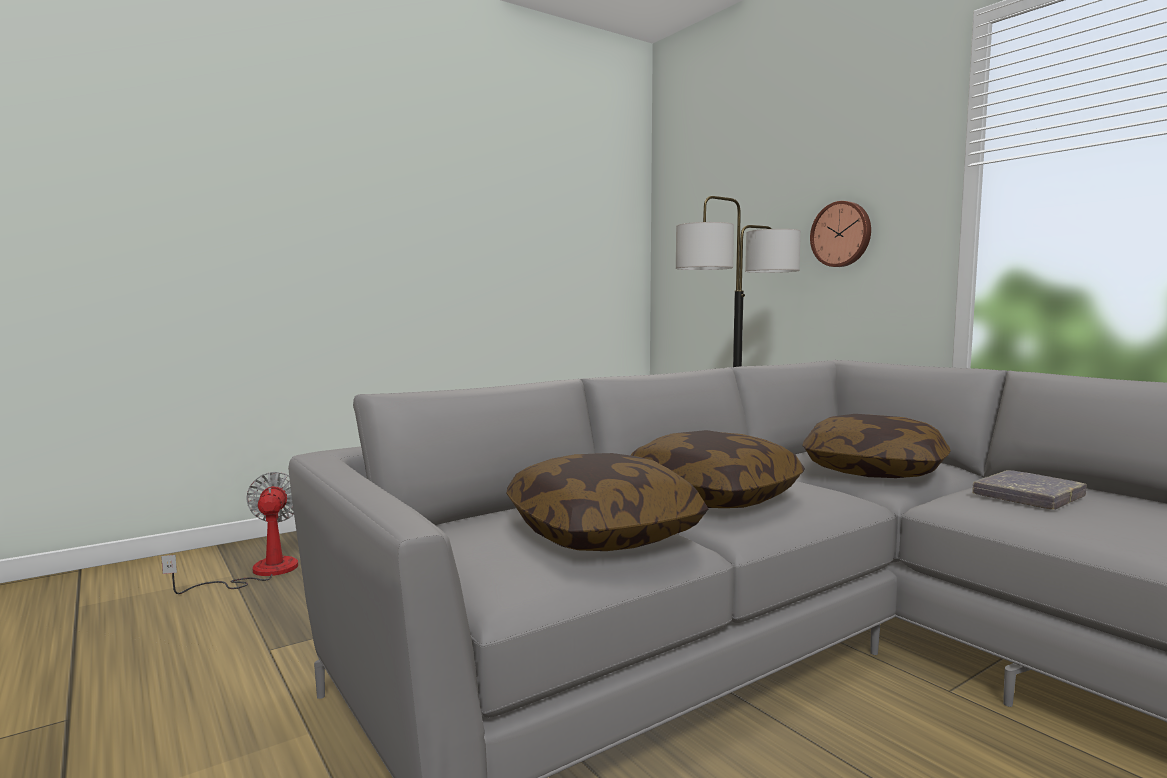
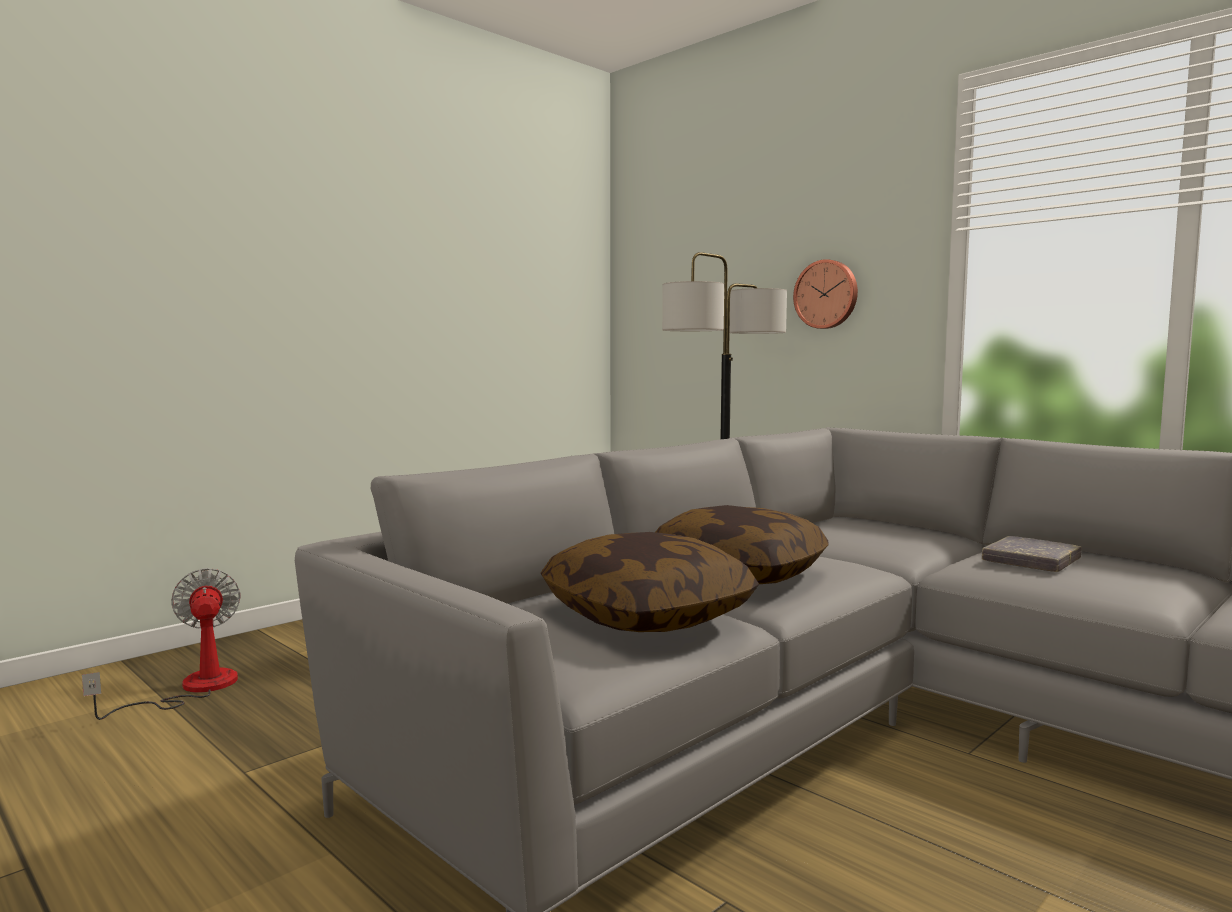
camera: 10 degrees left, 0 degrees up
pillow [803,414,950,478] -> none

